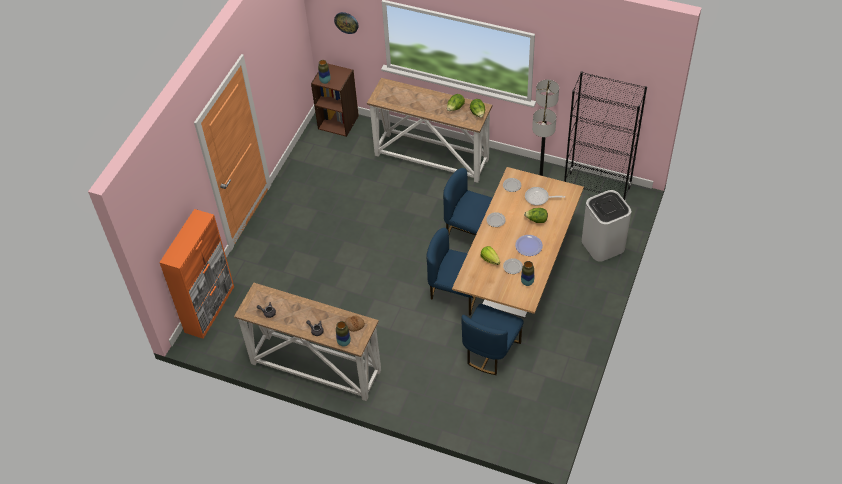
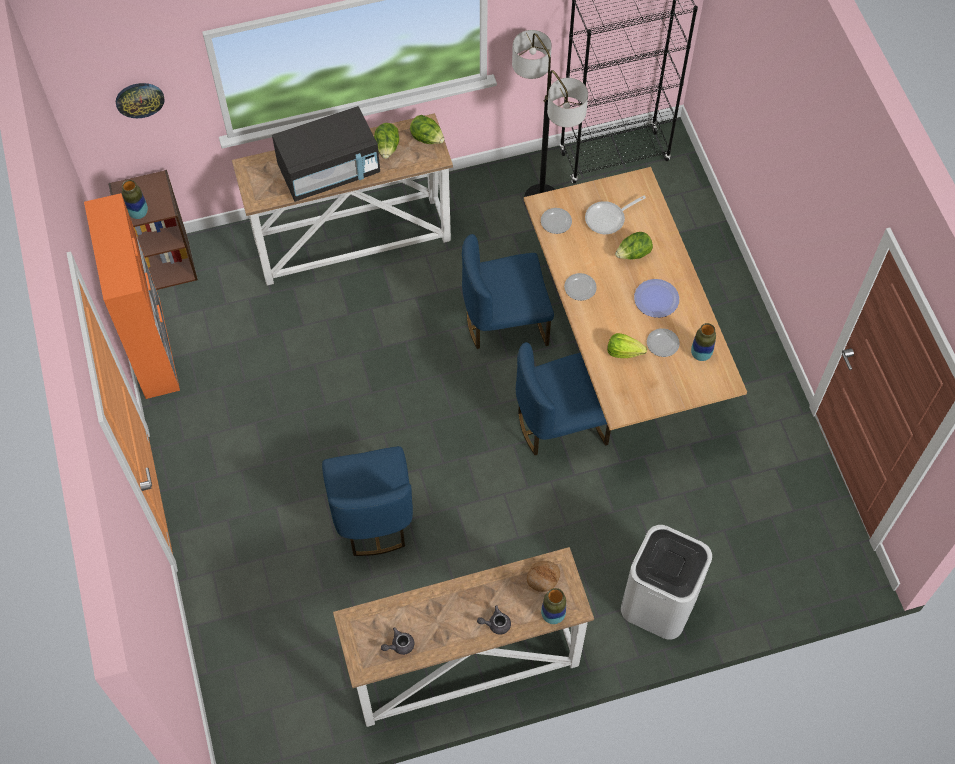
camera: 40 degrees left, 10 degrees up
orange cabinet [159,209,234,339] -> orange cabinet moved to [84,193,180,399]
blue chair [462,304,524,375] -> blue chair moved to [322,446,413,556]
white trash can [582,190,631,262] -> white trash can moved to [621,525,712,640]
none -> black microwave [272,106,380,202]

